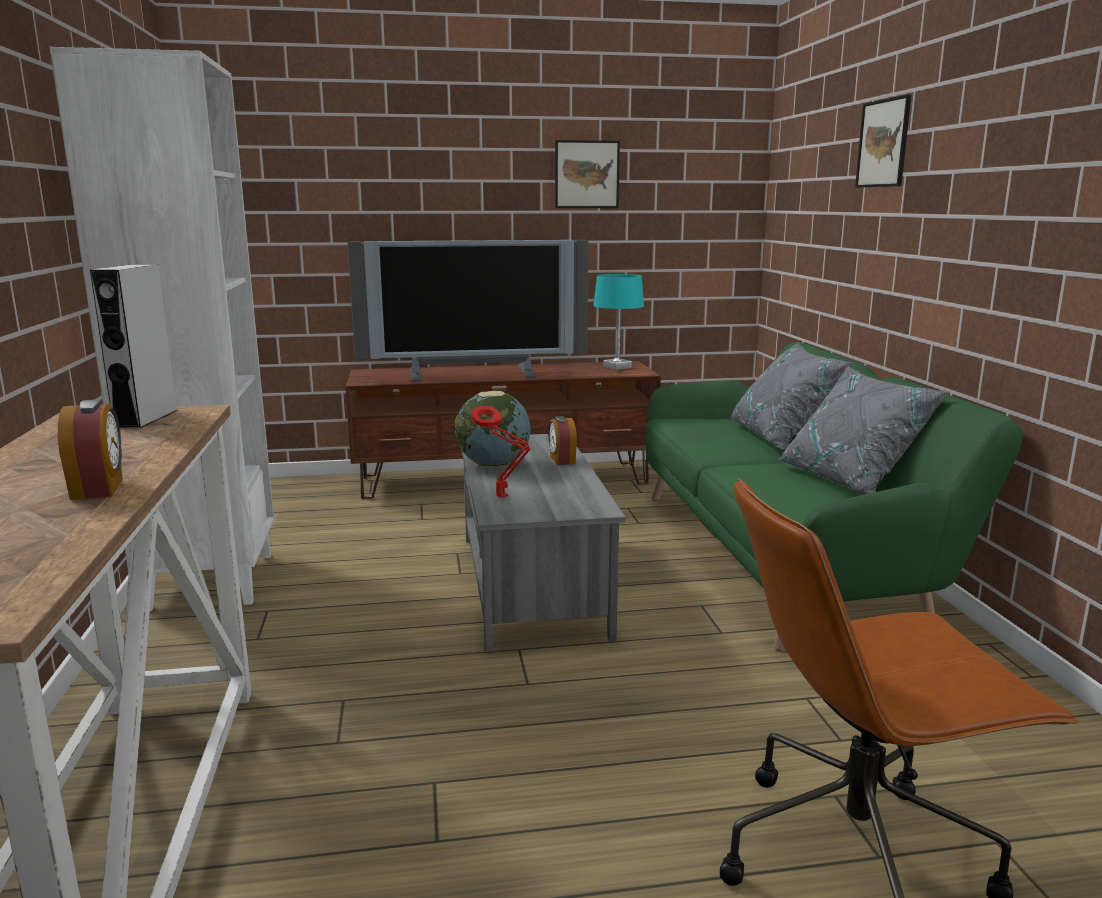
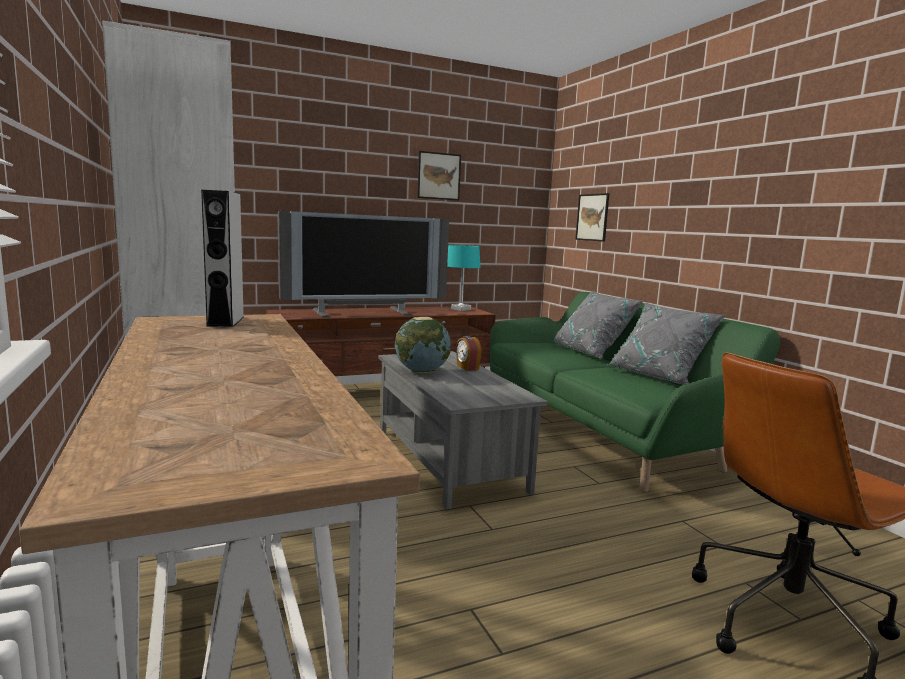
camera: 15 degrees left, 5 degrees down
alarm clock [58,399,123,500] -> none
red table lamp [471,406,531,498] -> none
picture [855,94,911,188] -> picture moved to [575,193,609,242]

